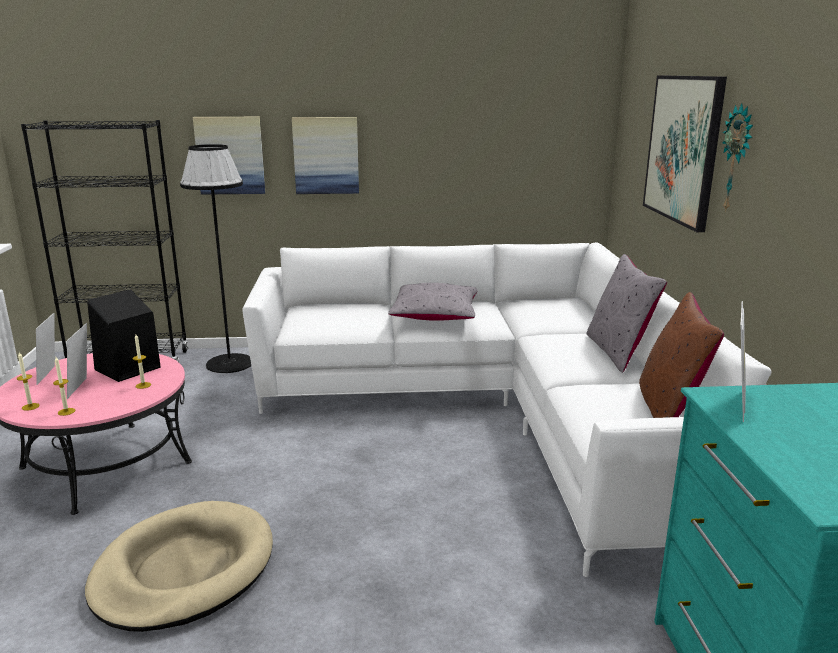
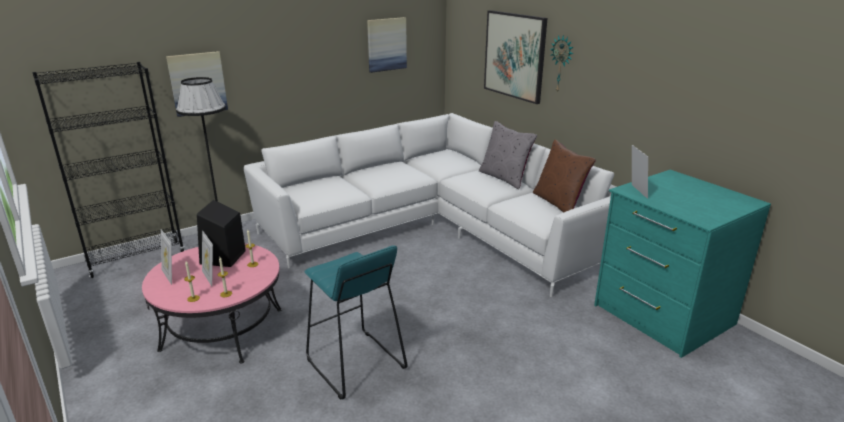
camera: 30 degrees left, 5 degrees up
beige dog bed [85,501,273,632] -> turquoise stool [304,245,408,400]
picture [292,117,359,194] -> picture moved to [367,17,407,73]
grey pillow [388,283,478,321] -> none

